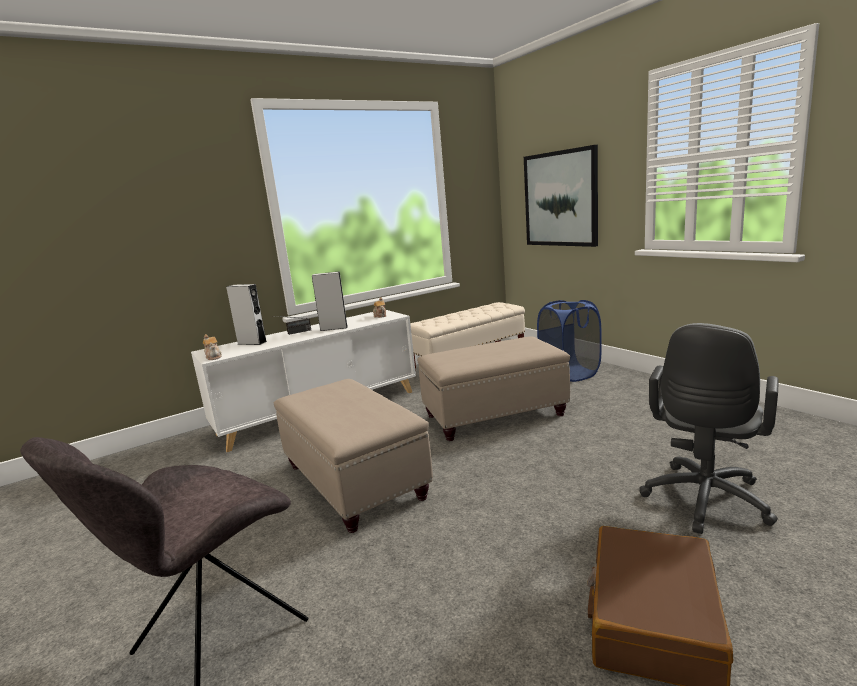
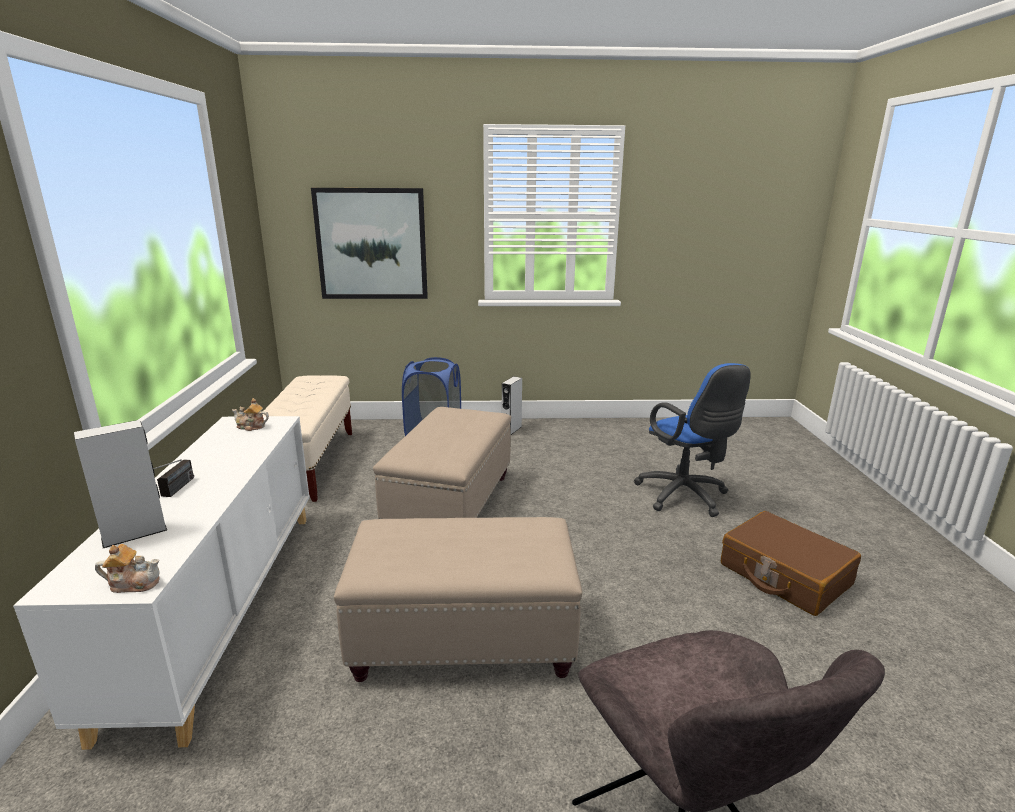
camera: 60 degrees left, 5 degrees up
grey speaker [312,271,348,331] -> grey speaker moved to [502,376,522,435]
grey office chair [639,323,779,534] -> blue office chair [634,363,751,517]

